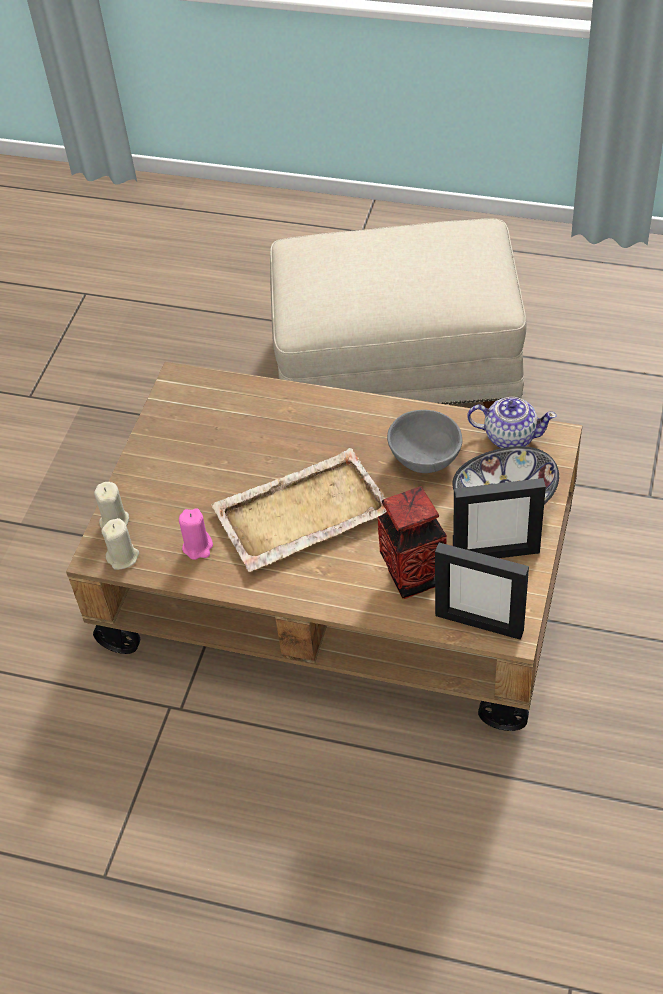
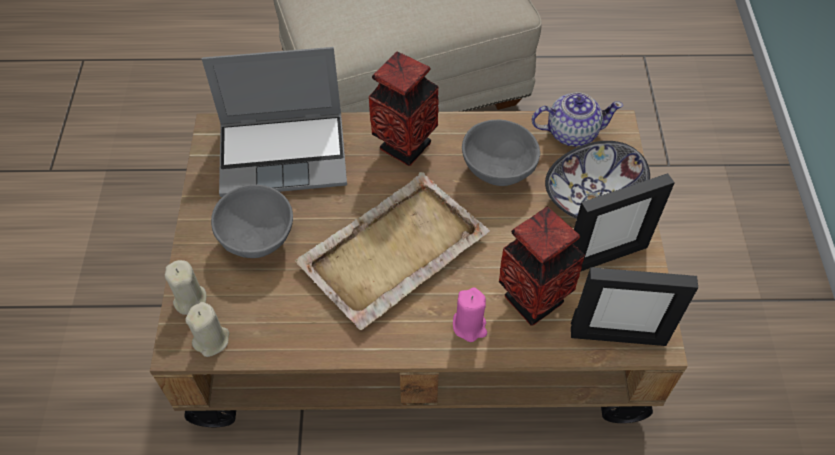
camera: 20 degrees left, 5 degrees up
pink candle [179,508,213,560] -> pink candle moved to [453,287,487,342]
none -> laptop [202,47,347,197]
none -> grey bowl [211,184,293,258]
none -> vase [369,52,439,166]

